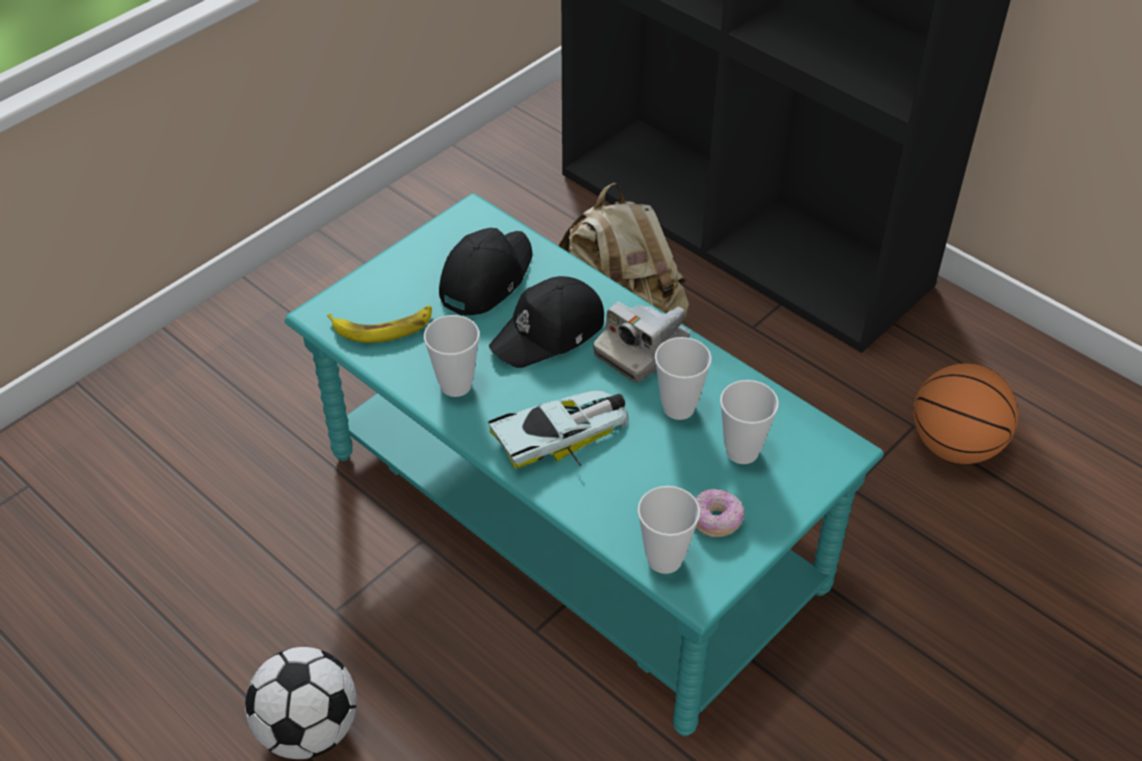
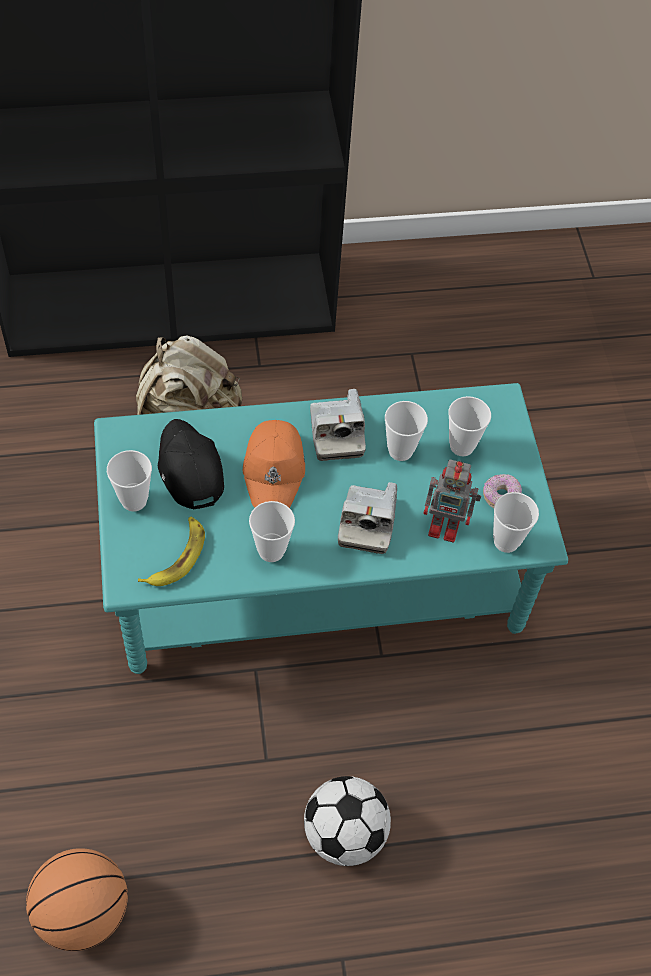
camera: 55 degrees left, 10 degrees up
toy car [487,391,628,469] -> camera [338,482,397,554]
black cap [489,276,604,368] -> orange cap [243,420,305,508]
basketball [913,363,1018,464] -> basketball moved to [26,848,128,951]
none -> cup [107,450,152,512]
none -> toy robot [423,460,481,542]

